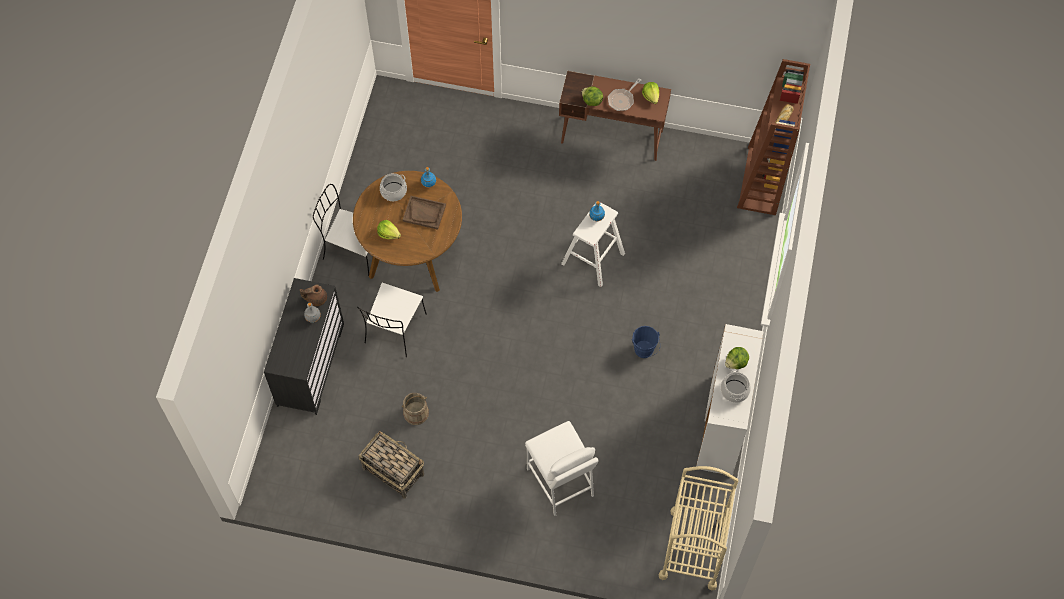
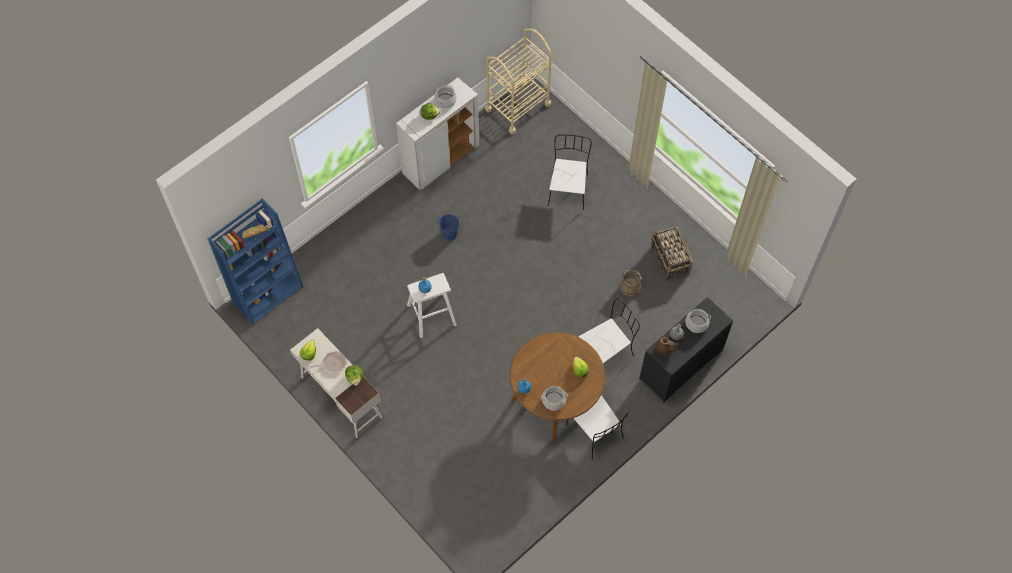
camera: 145 degrees left, 0 degrees up
brown tray [403,196,446,230] -> none
white stool [525,421,599,516] -> white chair [547,135,592,210]
brown desk [559,71,671,161] -> white desk [290,328,382,438]
brown bookcase [737,59,810,215] -> blue bookcase [207,198,304,325]
none -> cooking pot [685,309,711,333]

